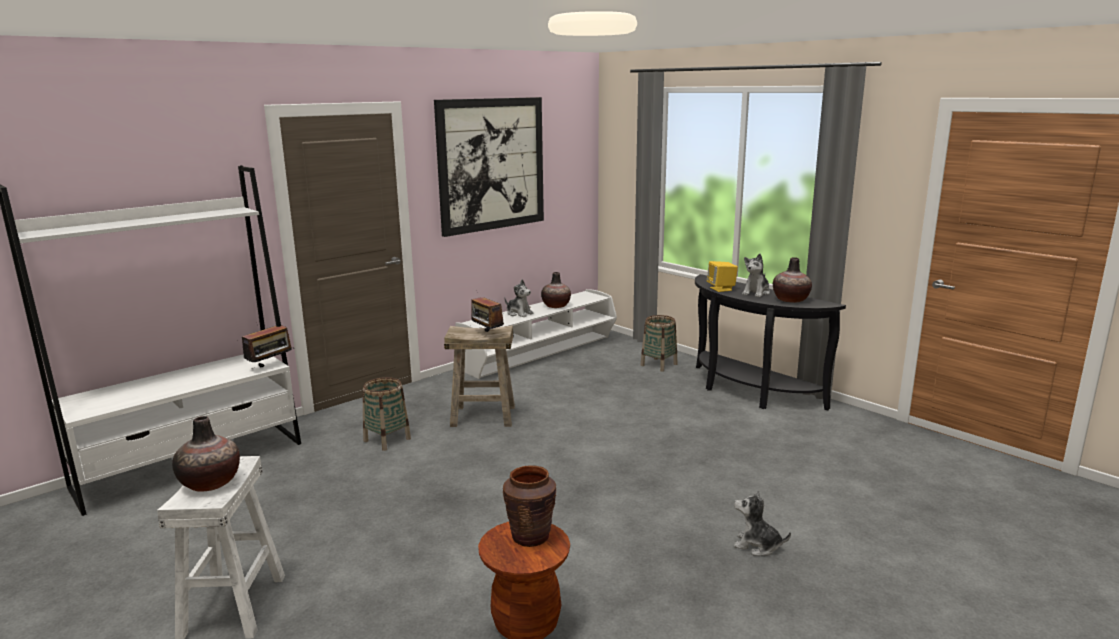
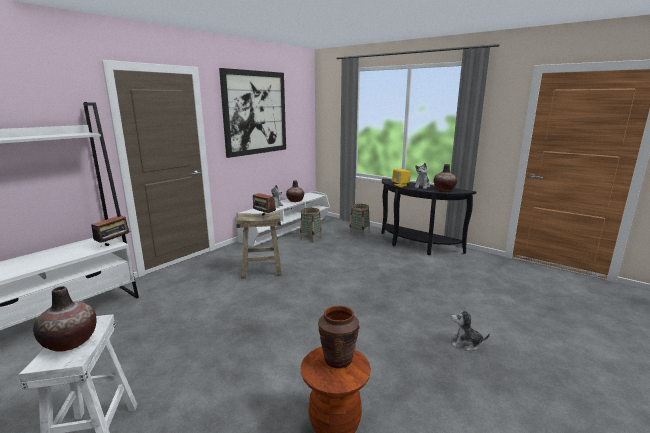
camera: 10 degrees left, 0 degrees up
basket [363,377,411,451] -> basket moved to [300,208,322,242]

